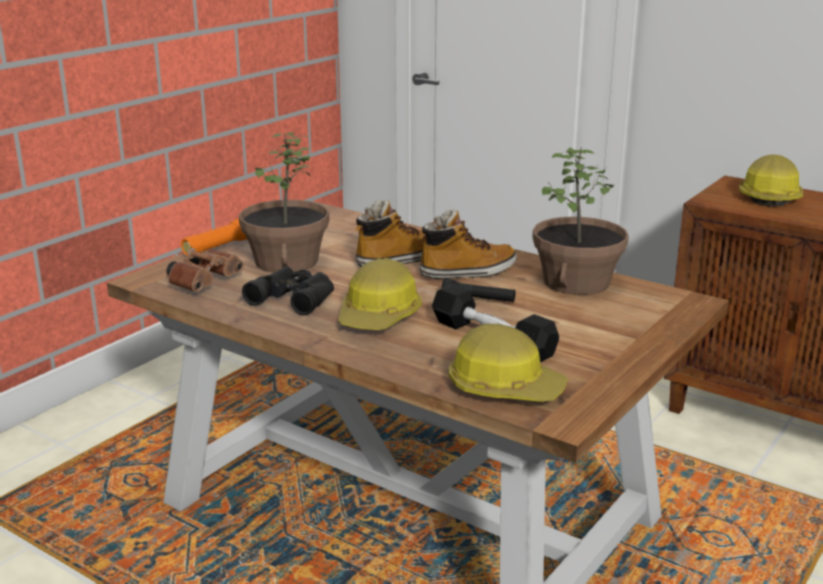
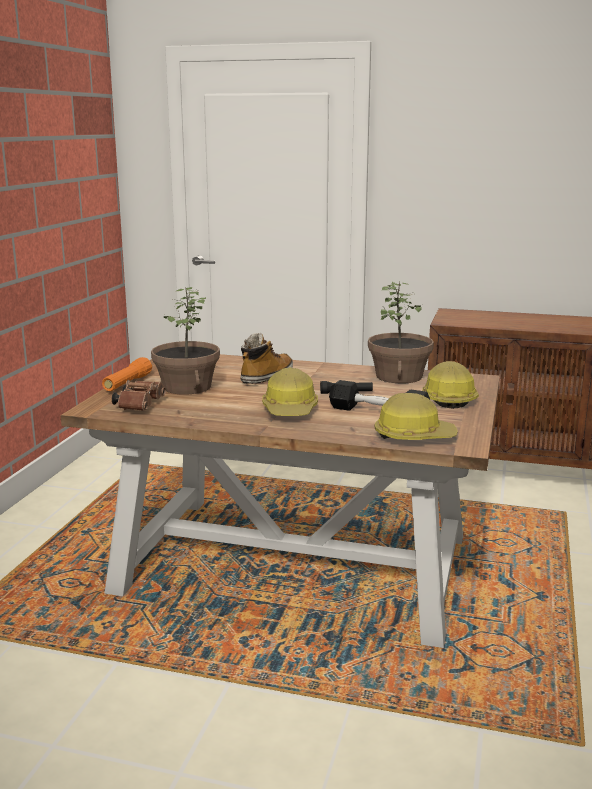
camera: 20 degrees left, 5 degrees down
black binoculars [242,266,334,315] -> none
boot [419,209,517,279] -> none
hard hat [739,155,803,207] -> hard hat moved to [422,361,479,409]

